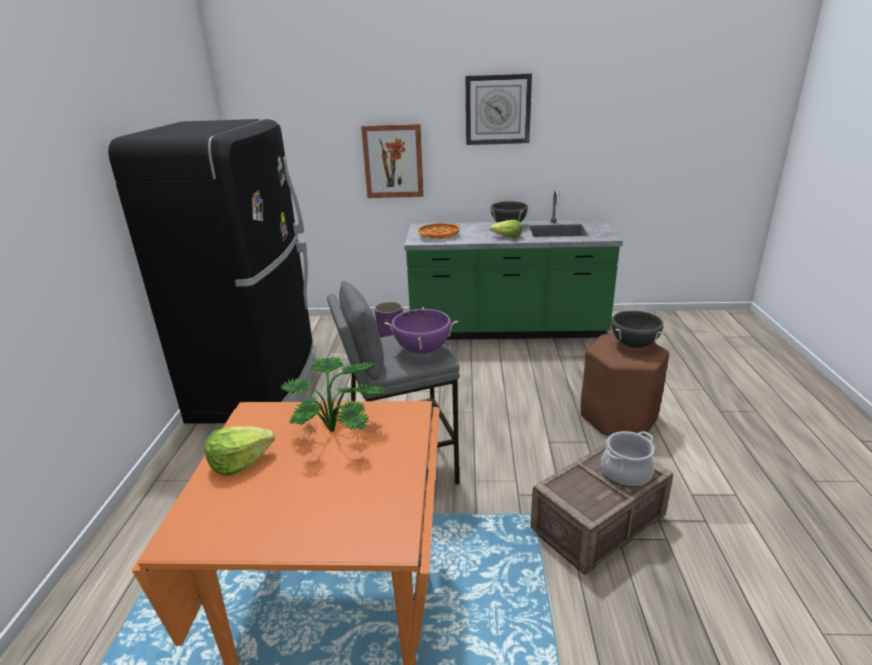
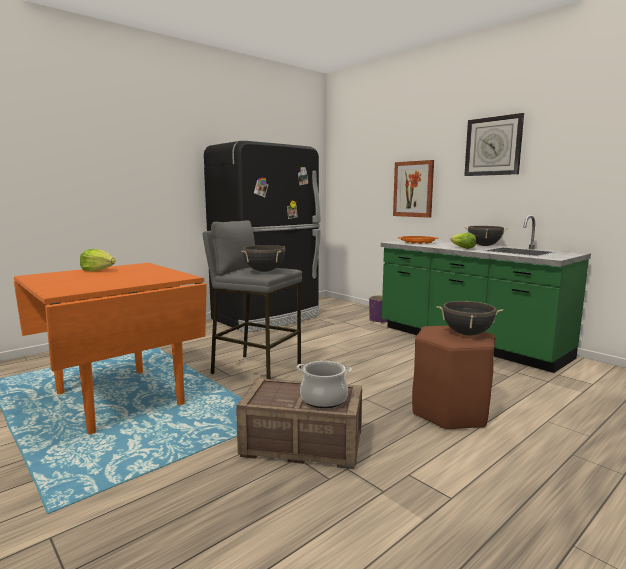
camera: 45 degrees right, 15 degrees down
potted plant [281,356,386,433] -> none
purple cooking pot [384,307,458,354] -> black cooking pot [241,245,286,272]

